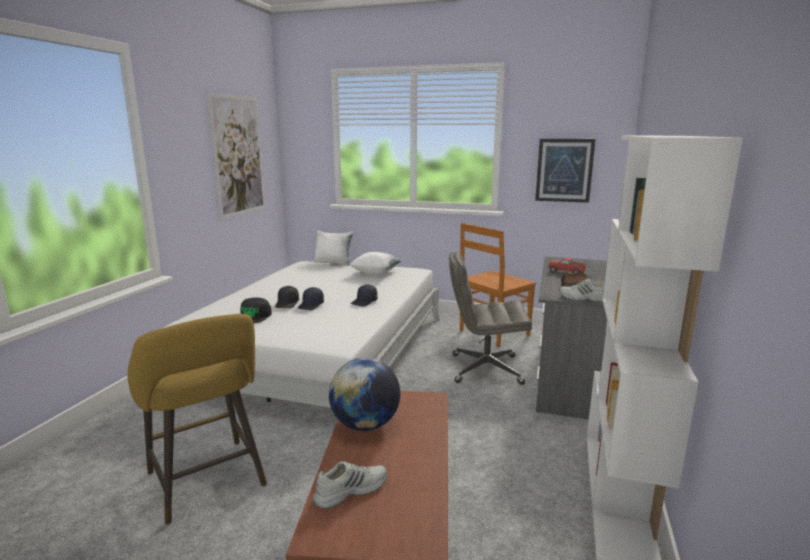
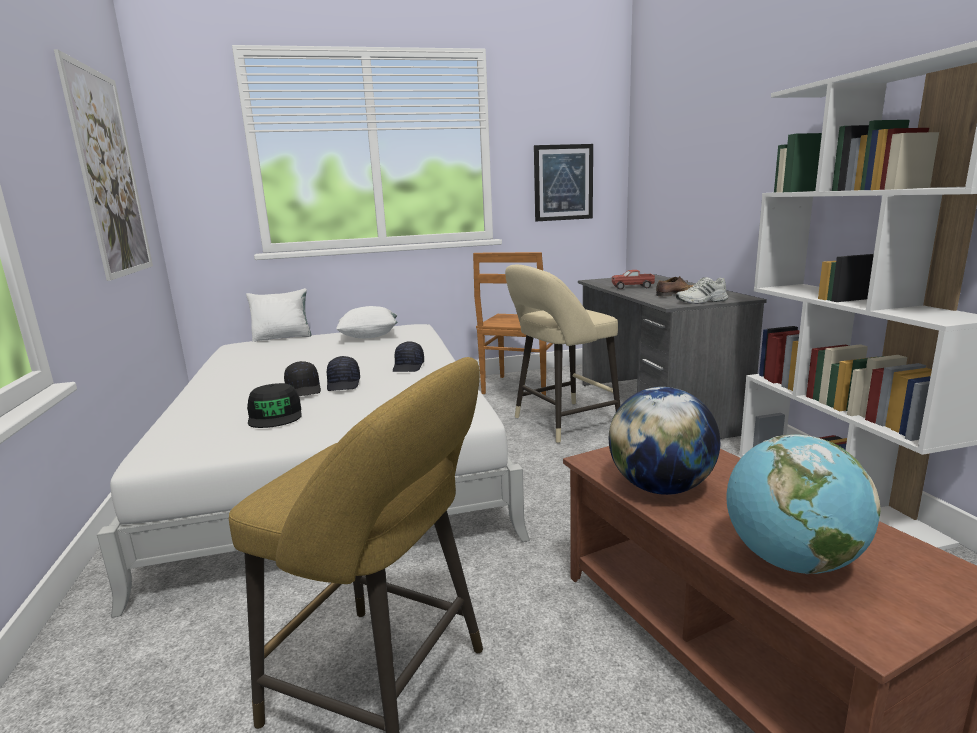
camera: 30 degrees left, 0 degrees up
white shoe [313,461,387,509] -> globe [726,434,881,574]
grey office chair [449,252,532,385] -> beige stool [505,265,620,443]

